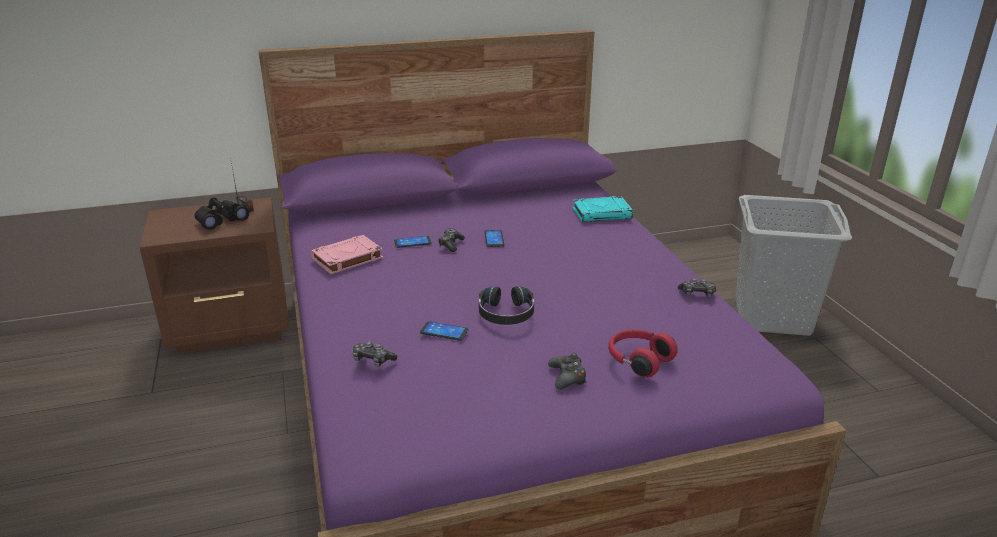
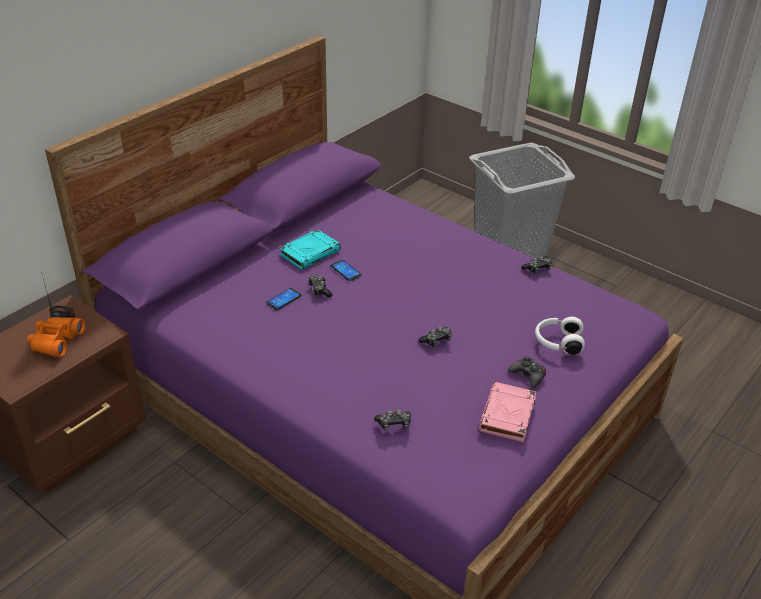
camera: 35 degrees left, 10 degrees up
black binoculars [195,197,249,230] -> orange binoculars [27,317,85,357]
pink book [311,235,383,274] -> pink book moved to [479,382,537,442]
phone [420,321,469,341] -> none
black headphones [479,286,534,325] -> game controller [418,326,452,347]
turquoise book [572,196,633,222] -> turquoise book moved to [279,229,341,270]
red headphones [608,329,678,378] -> white headphones [535,317,585,355]

